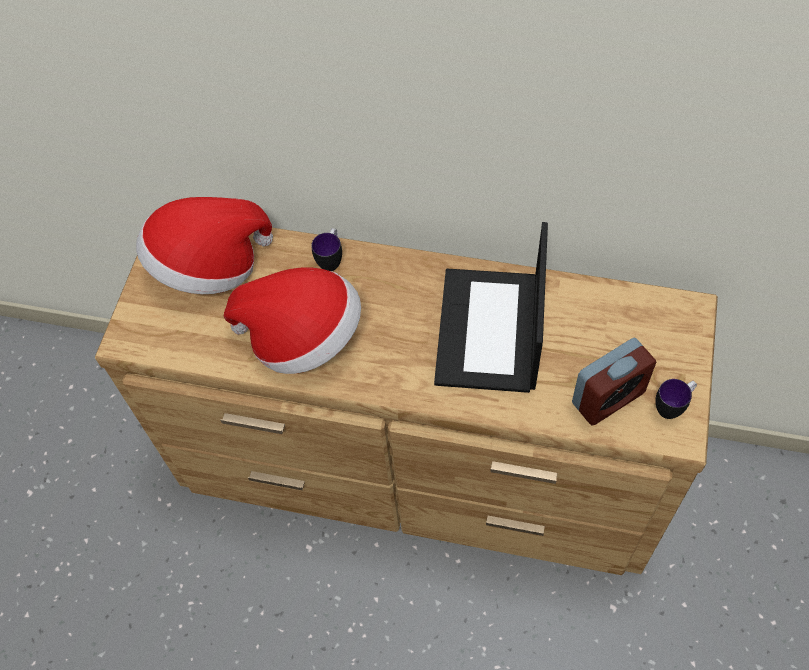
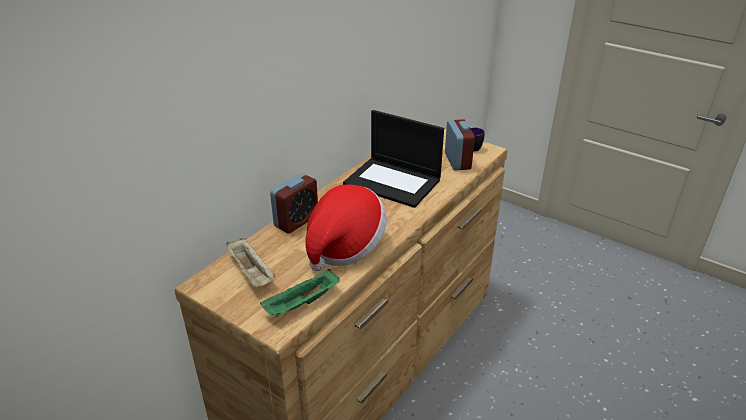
camera: 70 degrees left, 25 degrees down
hat [136,197,273,294] -> beige tray [226,238,275,287]
mug [311,228,342,271] -> alarm clock [270,173,318,233]
none -> green tray [260,269,340,317]

